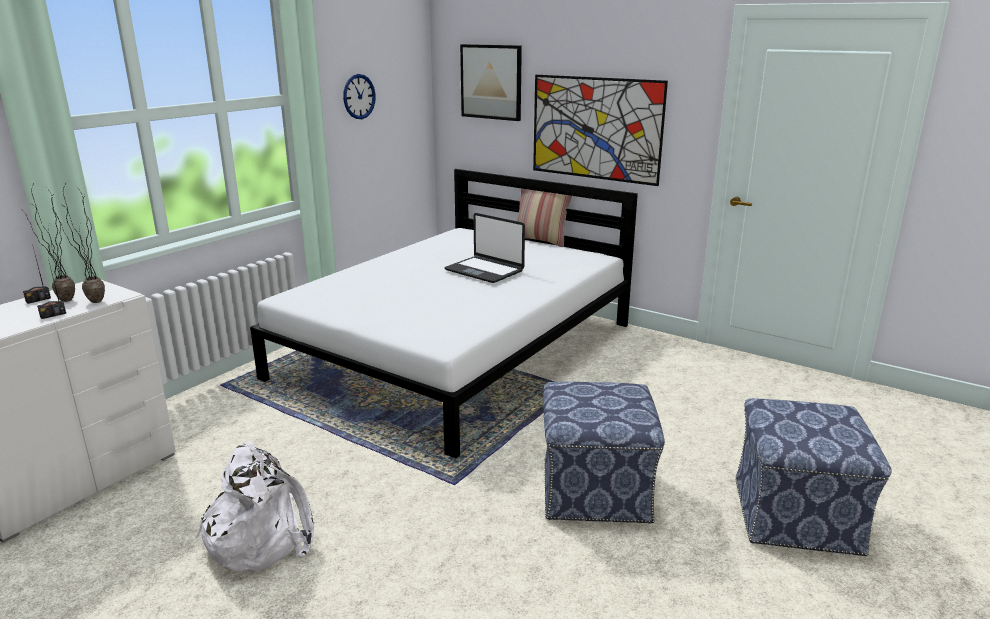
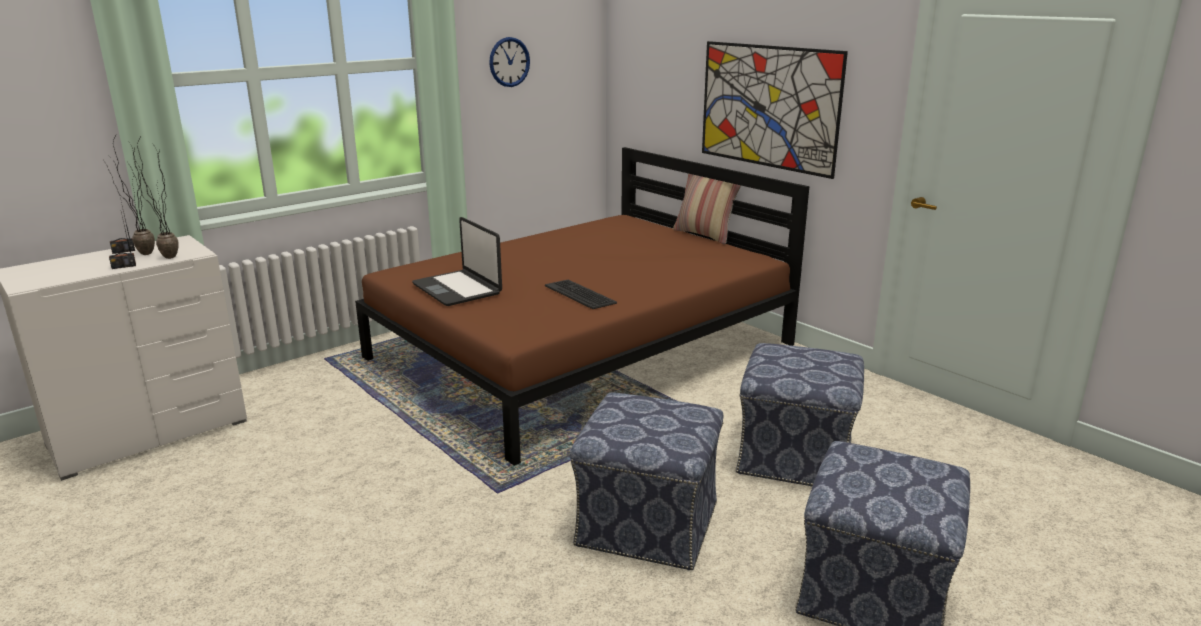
camera: 15 degrees right, 0 degrees up
white backpack [195,441,314,572] -> none
white bed [250,169,638,459] -> brown bed [355,147,809,466]
laptop [444,213,525,283] -> laptop moved to [412,217,502,306]
picture [460,44,522,121] -> none
none -> keyboard [545,280,617,309]
none -> ottoman [736,343,864,486]

